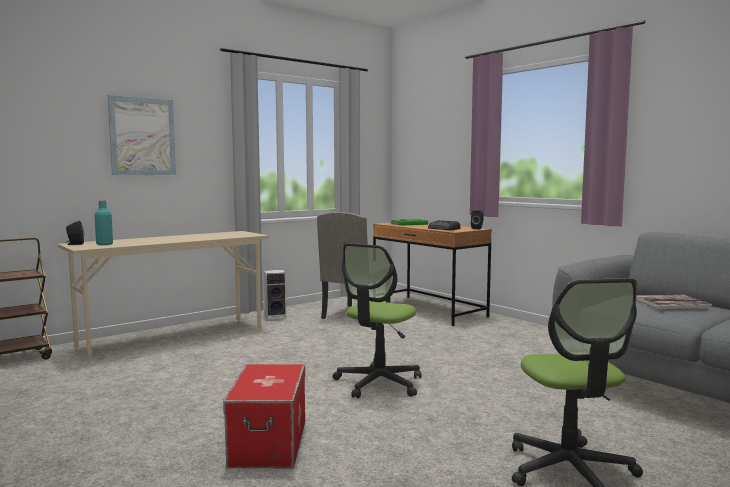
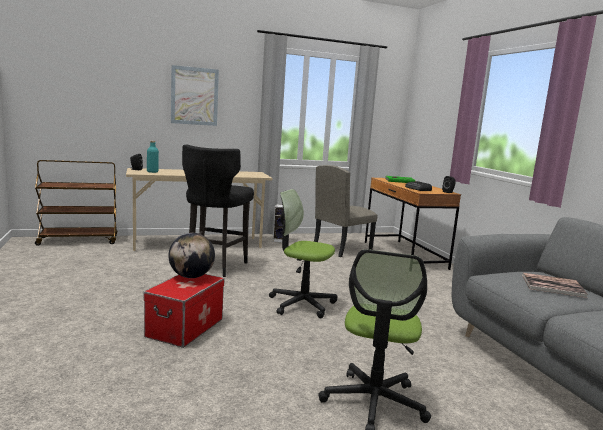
camera: 20 degrees right, 5 degrees up
office chair [333,243,421,399] -> office chair turned 60 degrees clockwise [269,189,338,318]
none -> globe [169,233,215,278]
none -> black stool [182,144,254,277]

